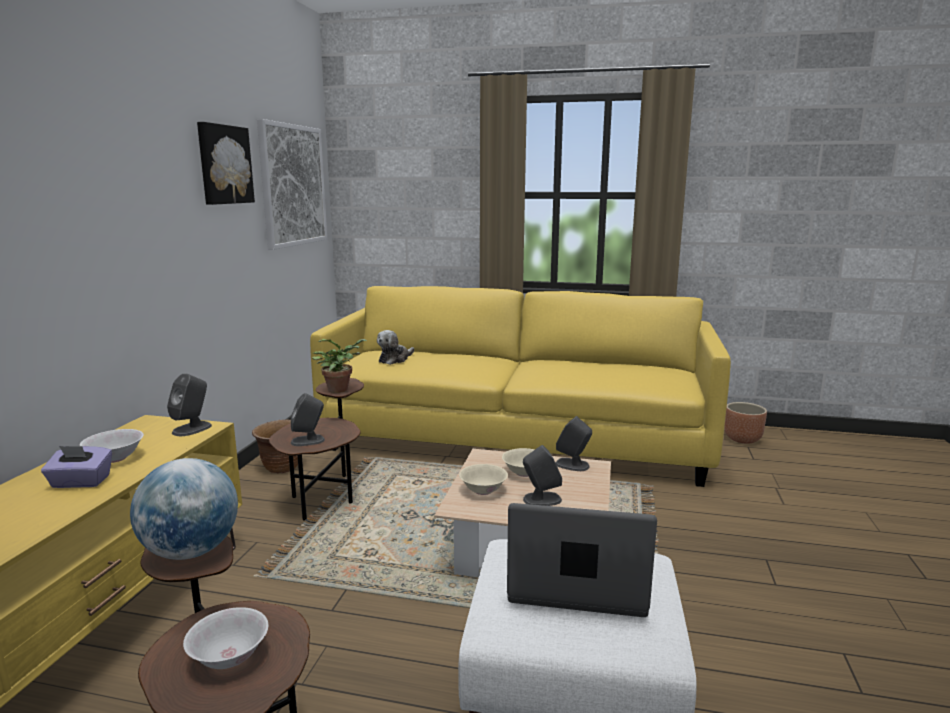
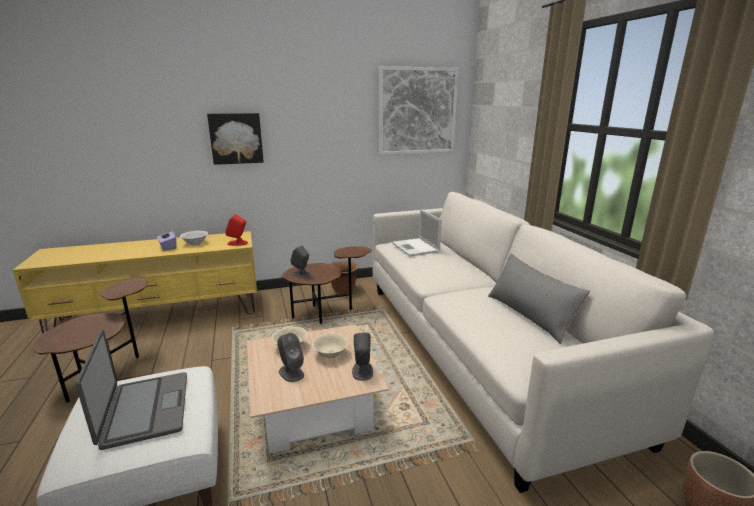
camera: 60 degrees right, 5 degrees up
globe [130,458,238,560] -> none
grey speaker [167,373,212,436] -> red speaker [225,214,248,246]
white bowl [183,607,268,669] -> none
picture [197,122,255,205] -> picture moved to [207,113,264,165]
yellow sofa [310,286,731,487] -> white sofa [373,192,713,493]
potted plant [312,339,367,393] -> none
plush toy [377,330,414,365] -> laptop [392,209,442,256]
none -> grey pillow [488,253,590,344]

